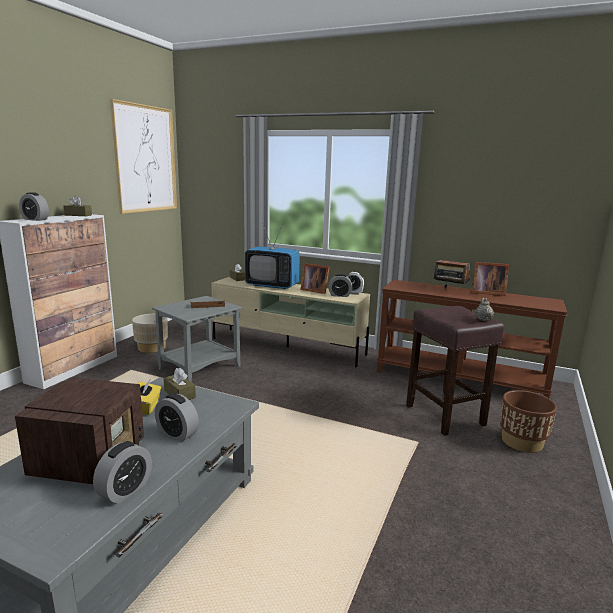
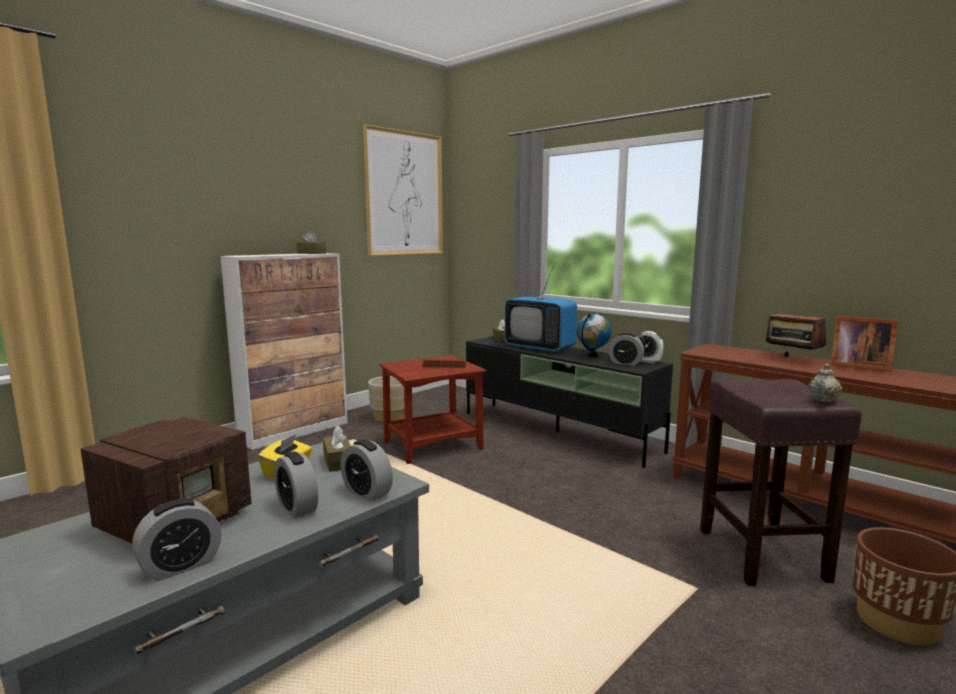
camera: 20 degrees right, 5 degrees down
alarm clock [19,192,49,221] -> alarm clock moved to [341,440,393,502]
grey side table [152,296,242,381] -> brown side table [379,355,487,464]
beige tv stand [211,277,370,367] -> black tv stand [466,336,673,468]
picture frame [300,263,330,294] -> globe [577,313,612,357]

